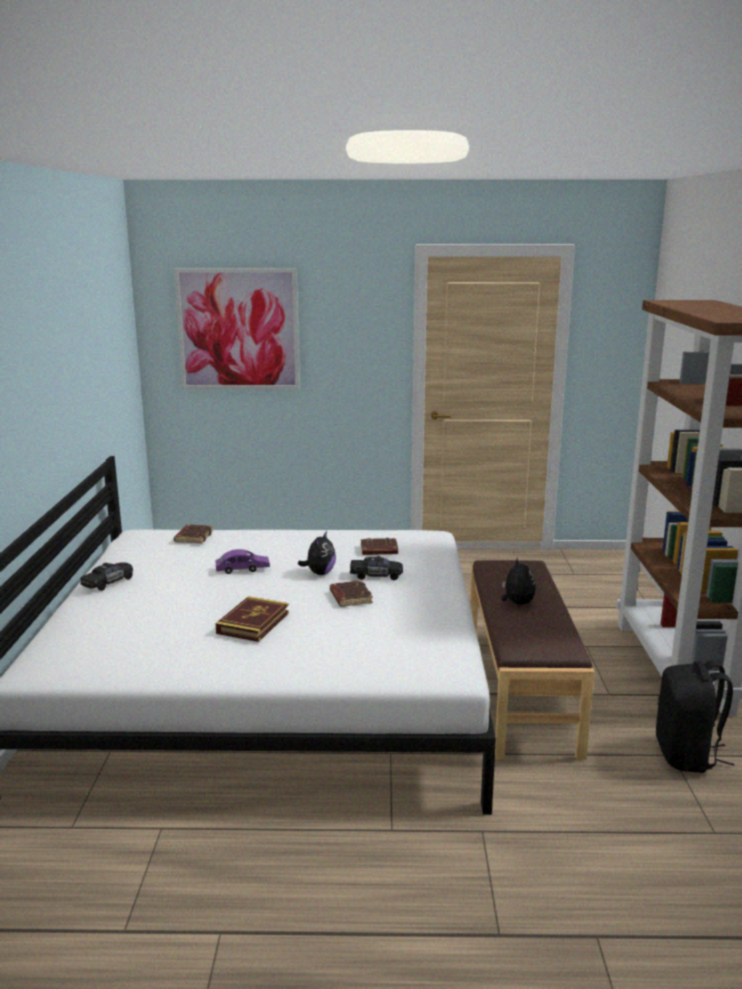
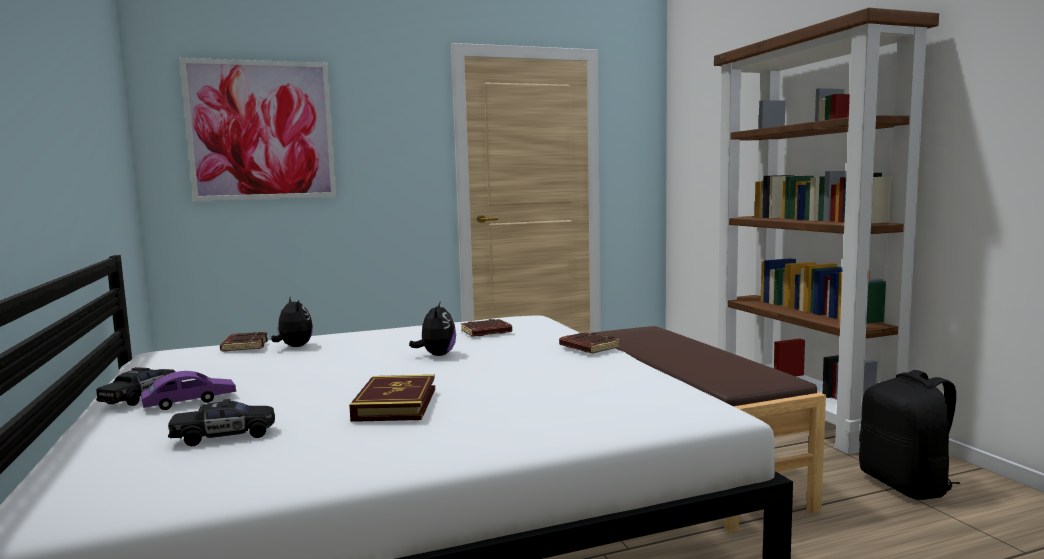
camera: 20 degrees left, 10 degrees down
purple toy car [215,549,270,574] -> purple toy car moved to [141,371,236,410]
brown book [330,580,373,607] -> brown book moved to [559,332,620,353]
black toy car [350,556,403,580] -> black toy car moved to [168,399,275,446]
plush toy [501,557,536,605] -> plush toy moved to [271,297,313,347]

